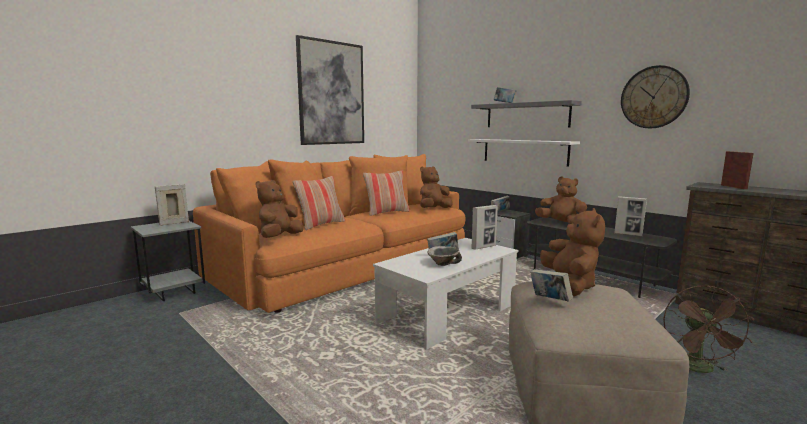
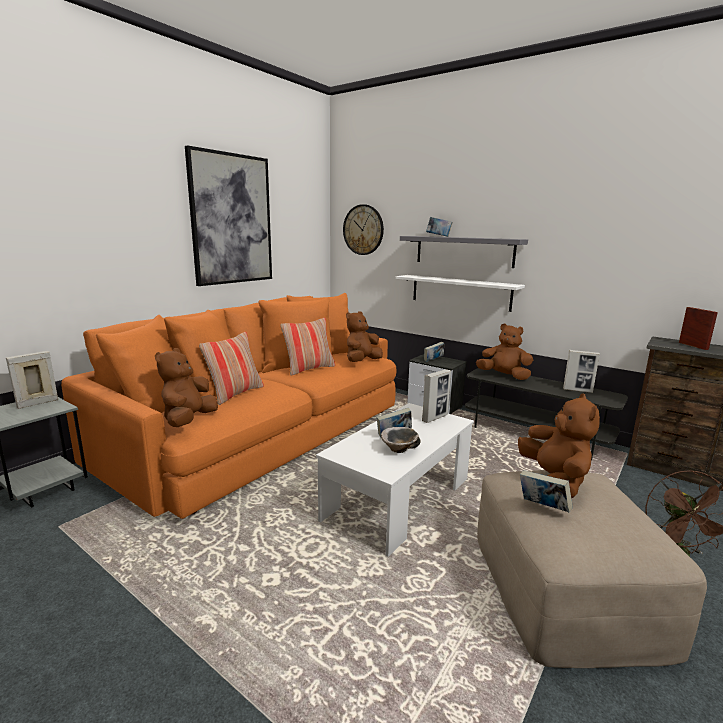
camera: 10 degrees left, 5 degrees up
wall clock [621,65,690,128] -> wall clock moved to [343,204,384,255]

